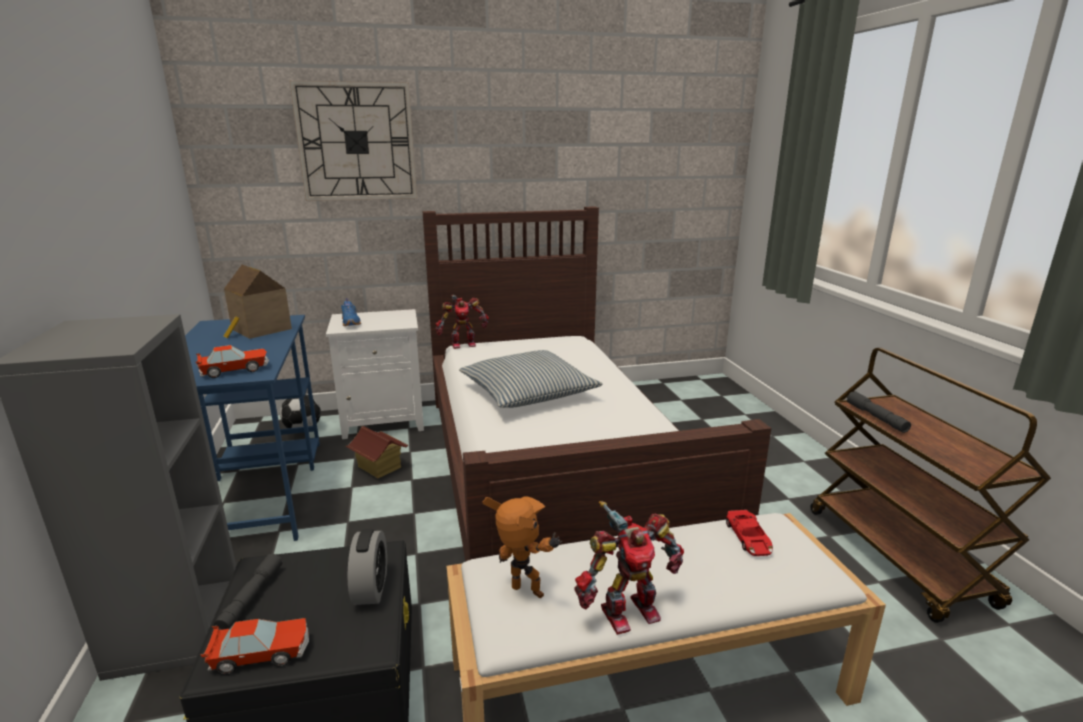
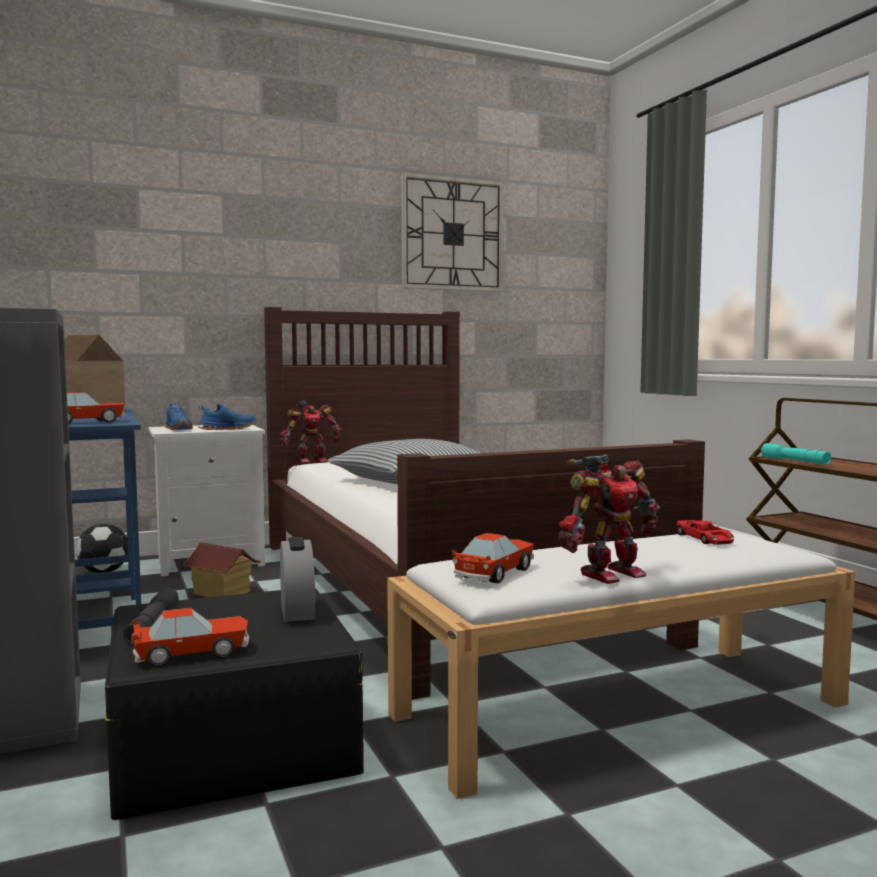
camera: 10 degrees left, 15 degrees down
wall clock [290,81,417,201] -> wall clock moved to [401,172,504,292]
toy robot [483,496,562,598] -> toy car [452,533,534,583]
grey flashlight [847,391,911,433] -> turquoise flashlight [761,443,831,465]
none -> blue shoe [198,403,256,430]

